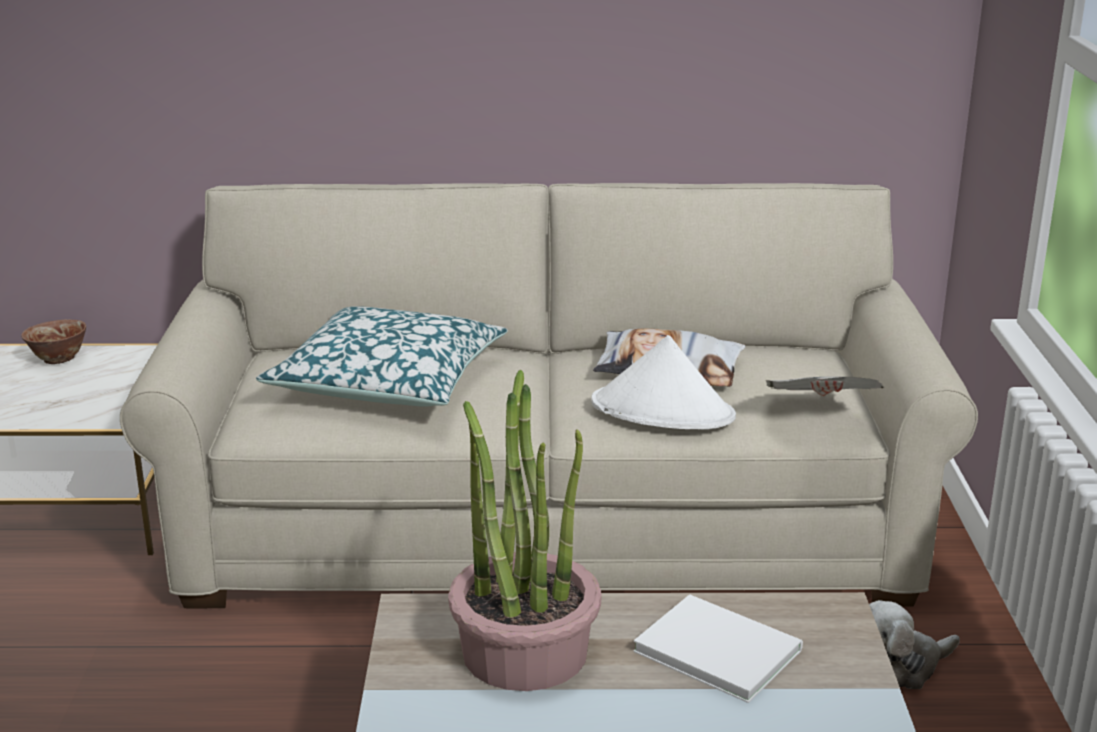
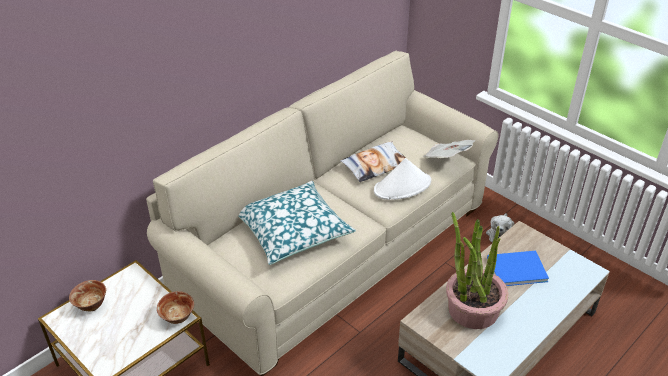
camera: 45 degrees left, 15 degrees up
white book [633,594,803,703] -> blue book [487,251,549,286]
none -> bowl [157,291,194,324]

